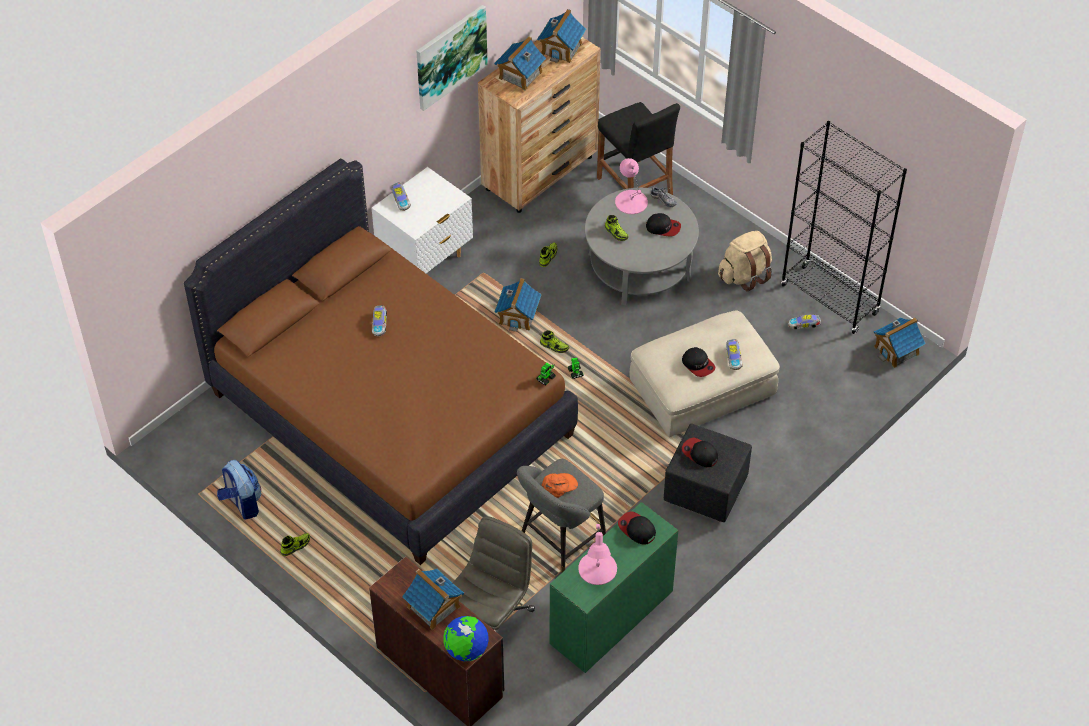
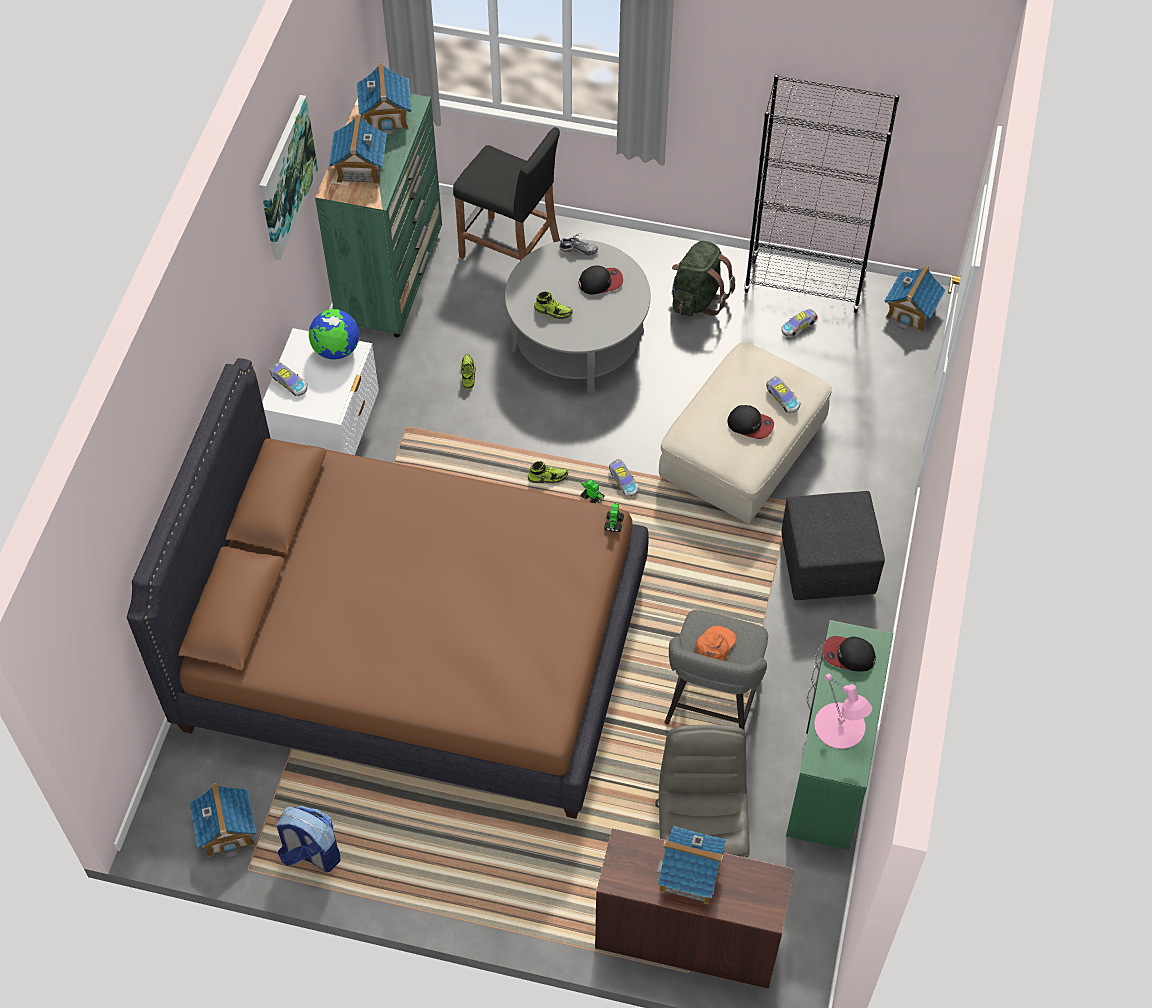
camera: 30 degrees left, 5 degrees up
shoe [280,533,310,556] -> none
toy car [372,305,387,336] -> toy car moved to [609,459,639,497]
globe [443,616,489,661] -> globe moved to [309,309,359,359]
brown dresser [478,37,601,213] -> green dresser [315,94,442,337]
toy house [494,278,542,332] -> toy house moved to [190,783,256,859]
pink table lamp [615,158,648,214] -> none
cap [682,437,718,467] -> none
beige backpack [718,231,772,291] -> green backpack [672,240,735,317]

